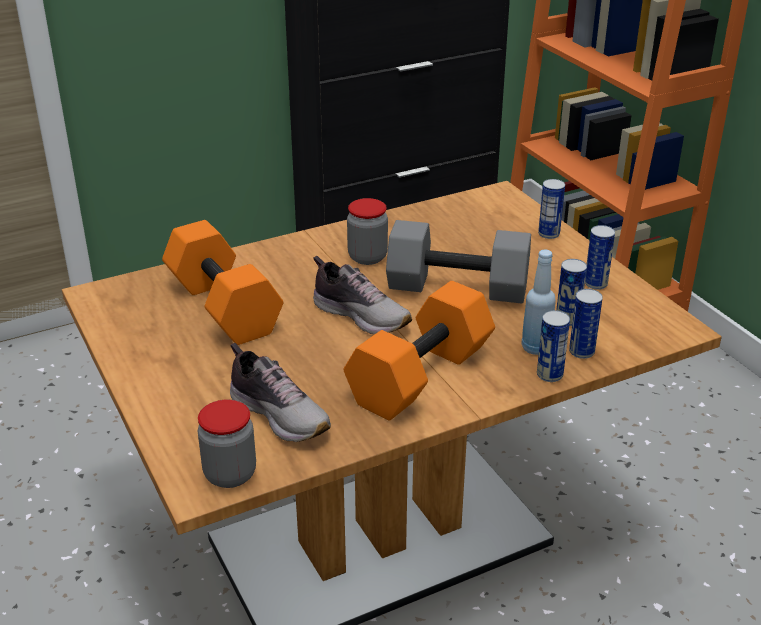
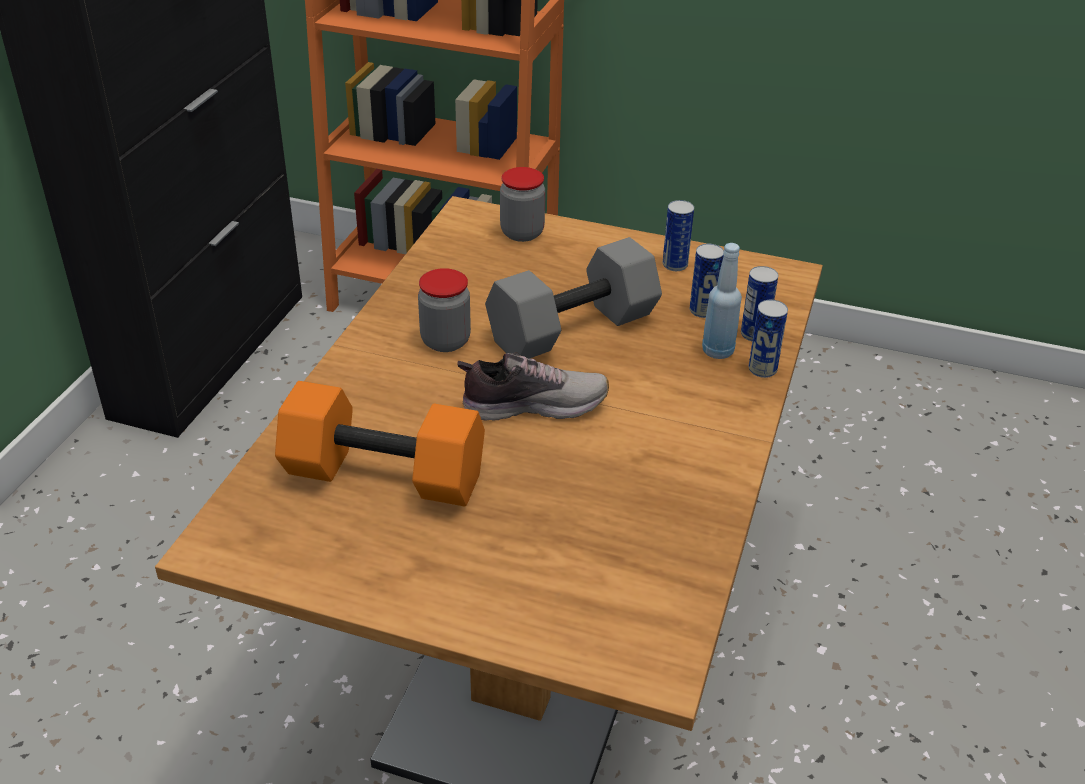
camera: 45 degrees left, 5 degrees up
jar [198,400,256,488] -> jar moved to [500,167,545,242]
shoe [230,343,331,442] -> none
orange dumbbell [344,281,495,421] -> none
can [538,179,565,239] -> none

